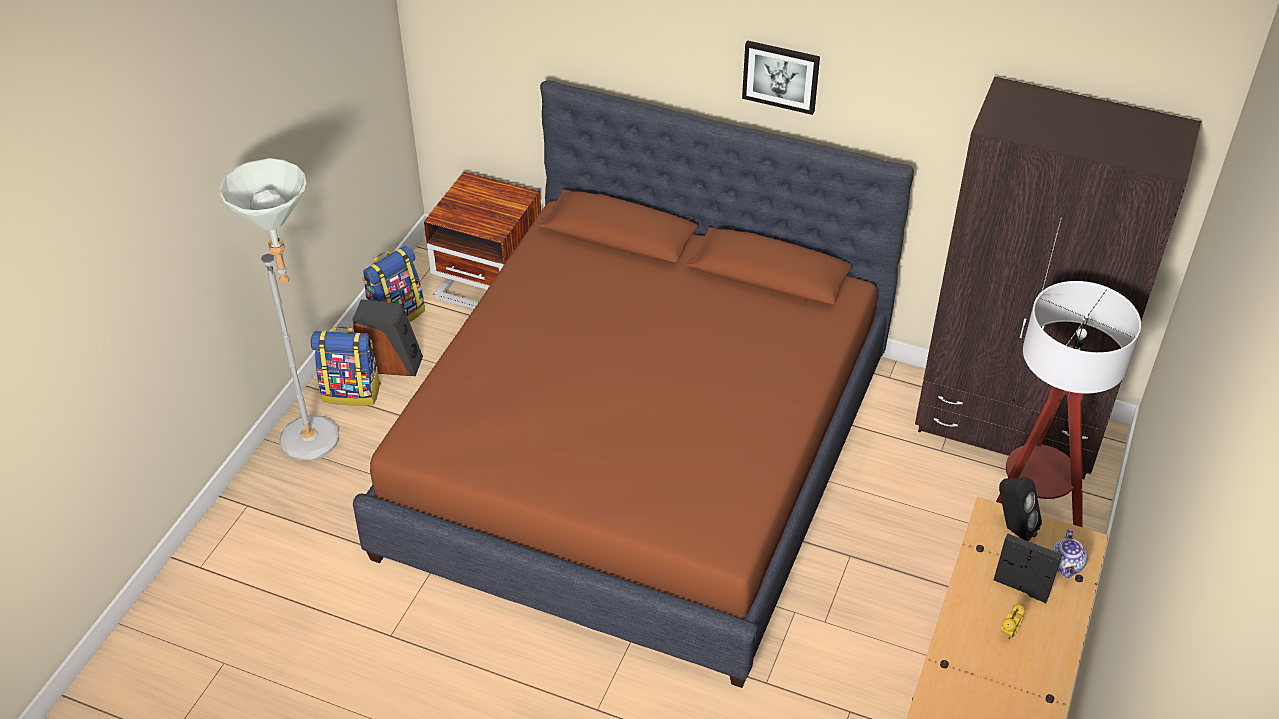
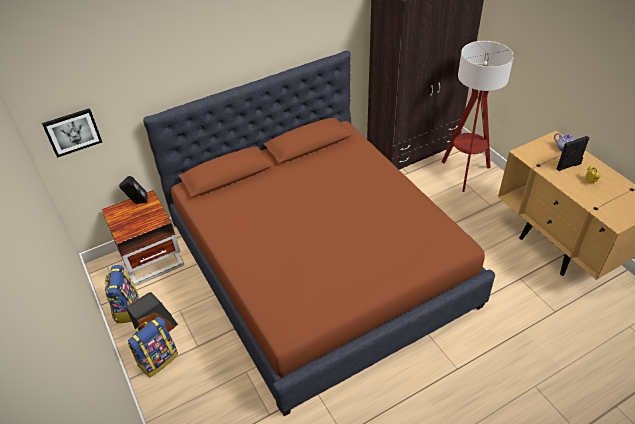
camera: 50 degrees left, 0 degrees up
grey floor lamp [219,158,339,460] -> none
picture [742,40,820,115] -> picture moved to [42,108,102,158]
black speaker [999,477,1042,541] -> black speaker moved to [119,176,149,204]

